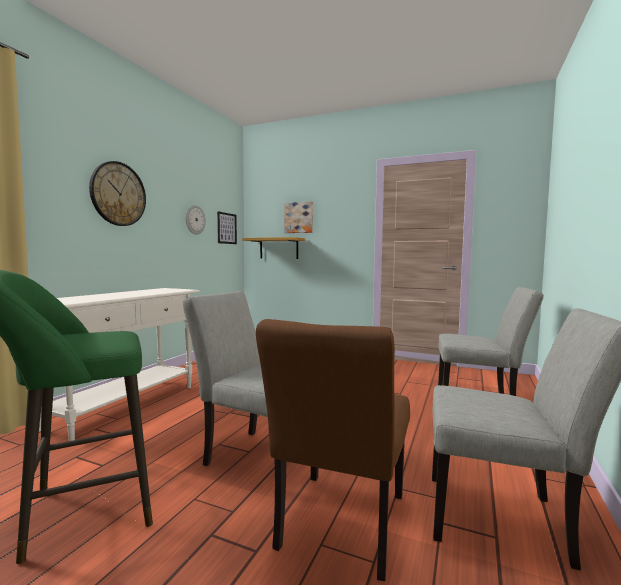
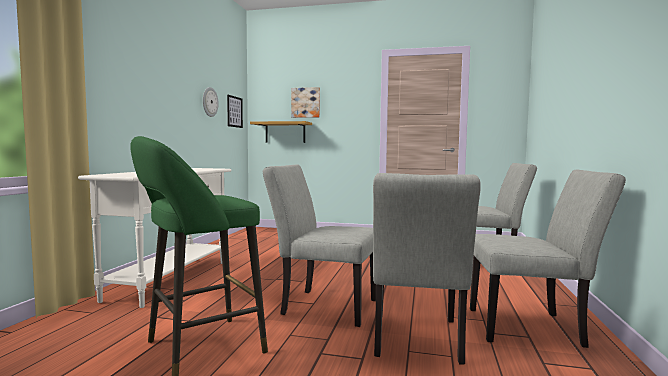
camera: 10 degrees left, 0 degrees up
wall clock [89,161,146,226] -> none
brown chair [256,319,410,581] -> grey chair [373,173,481,365]

